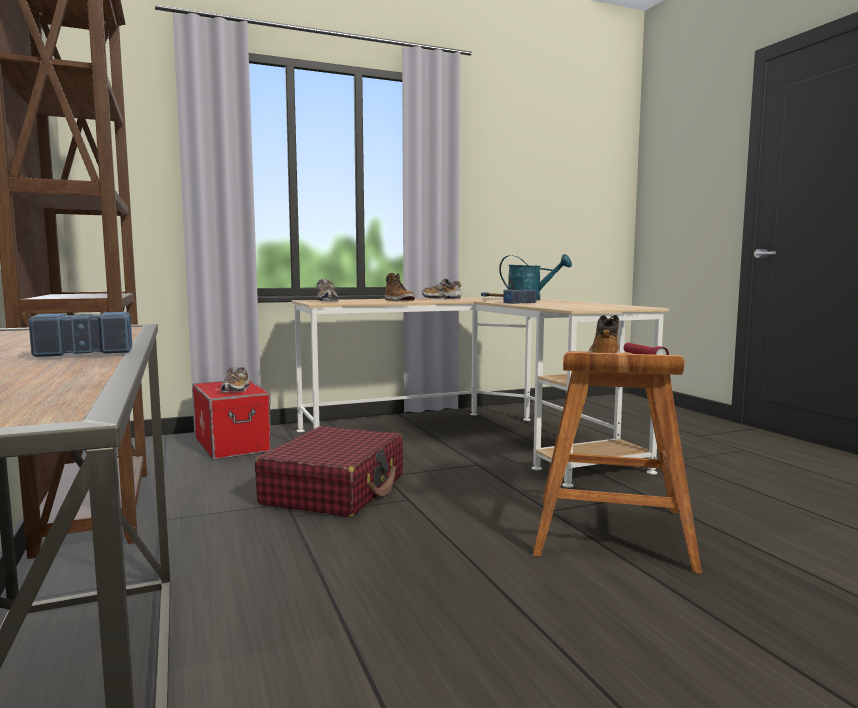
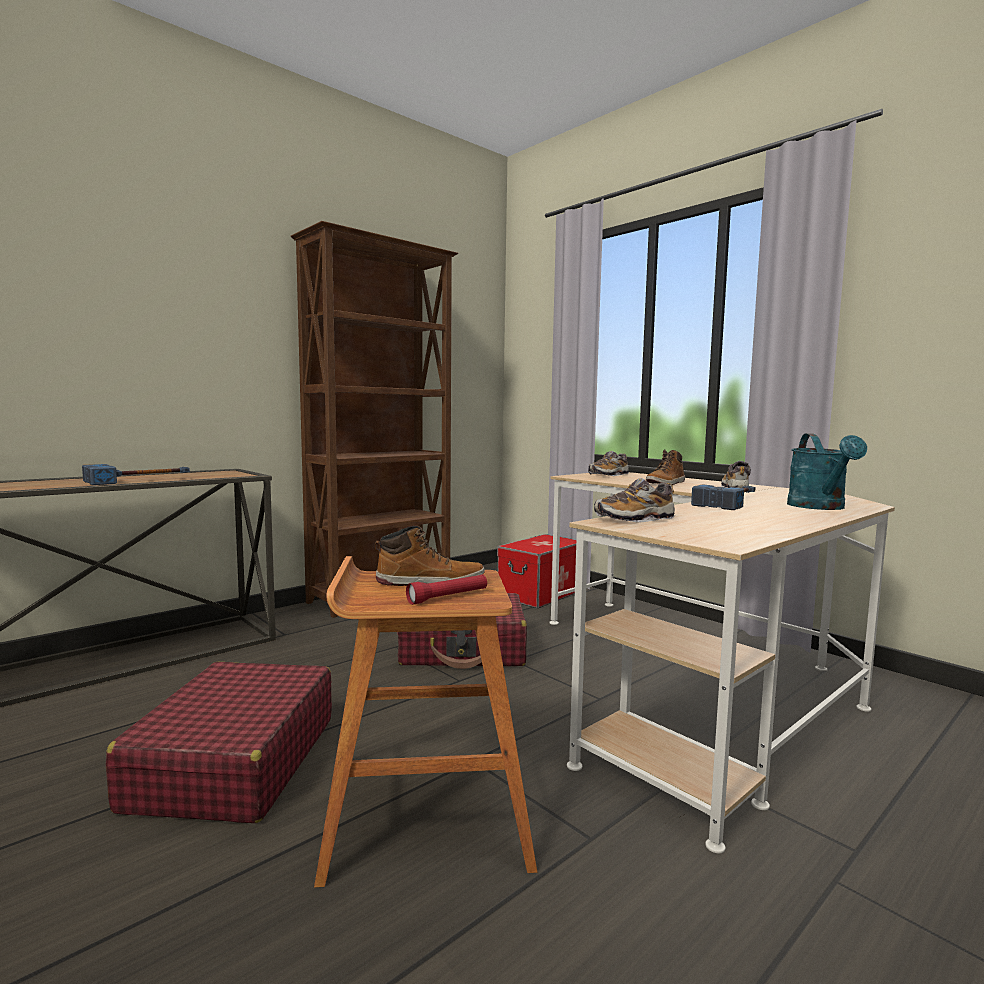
camera: 70 degrees right, 0 degrees up
shoe [221,366,249,393] -> shoe moved to [594,478,675,523]
none -> red suitcase [106,662,332,823]

